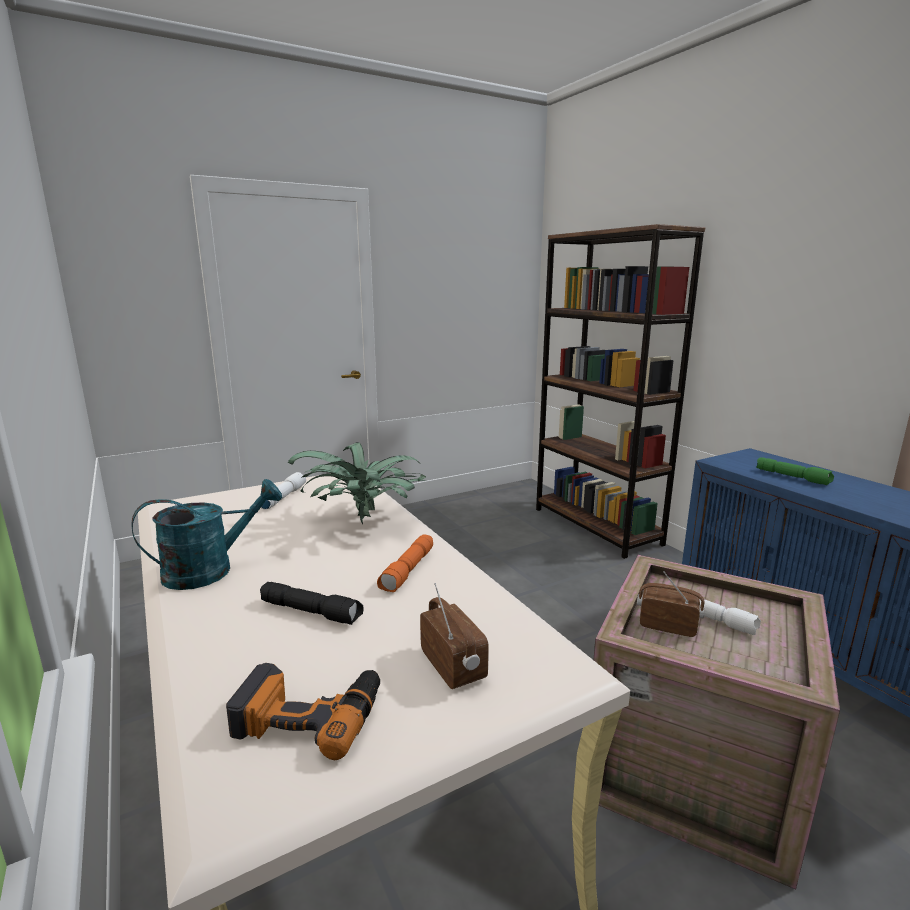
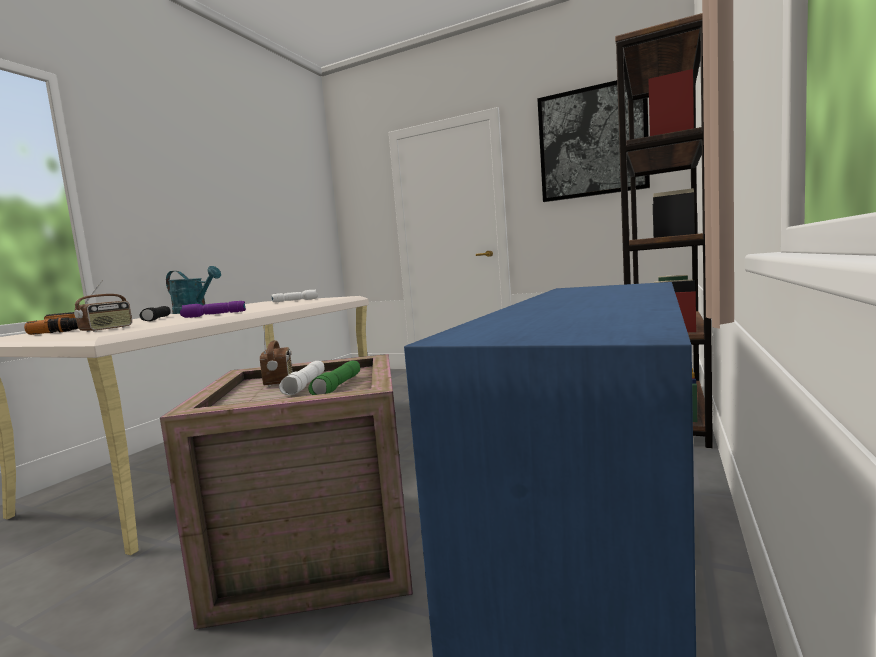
camera: 55 degrees right, 10 degrees down
potted plant [288,442,426,524] -> none
orange flashlight [377,534,433,592] -> purple flashlight [180,301,246,318]
green flashlight [756,457,834,485] -> green flashlight moved to [308,361,360,395]
none -> picture [537,80,650,202]

